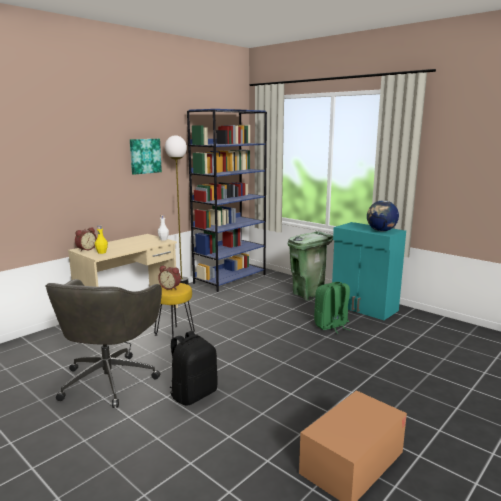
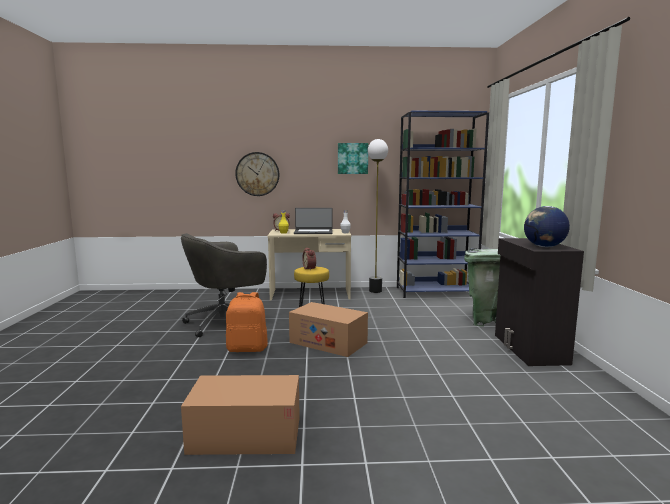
camera: 45 degrees right, 5 degrees down
black backpack [169,331,218,406] -> orange backpack [226,292,268,352]
green backpack [314,282,350,334] -> none
turquoise cabinet [332,222,406,320] -> black cabinet [495,238,584,366]
none -> wall clock [235,152,279,196]
none -> cardboard box [289,302,368,357]
none -> laptop [294,208,333,234]

